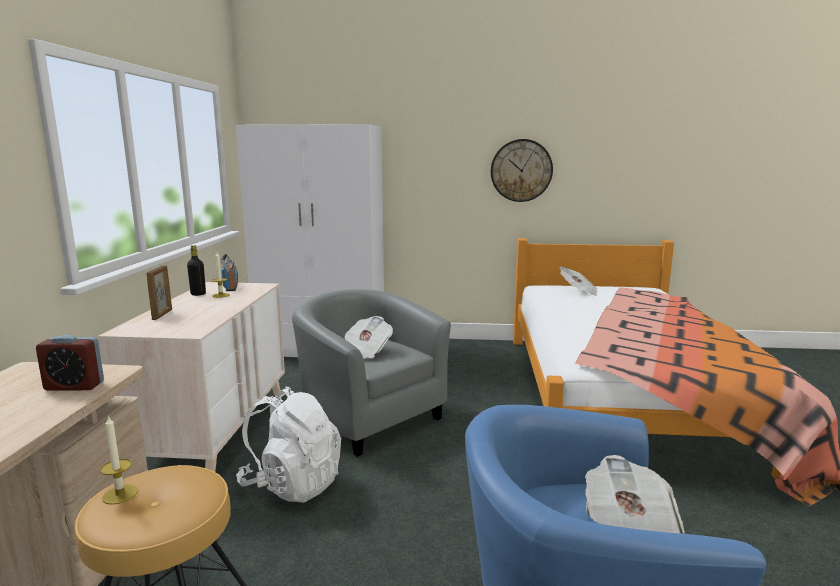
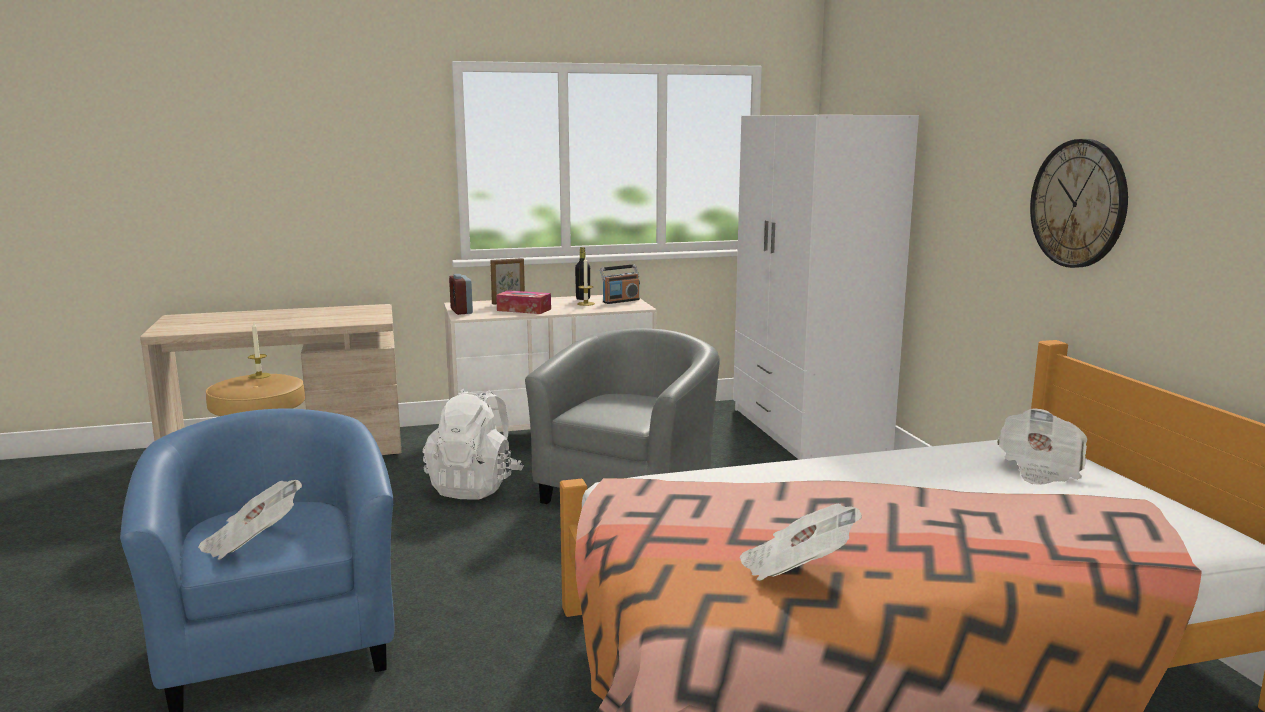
camera: 70 degrees right, 0 degrees up
alarm clock [36,335,104,391] -> alarm clock moved to [449,274,473,315]
newspaper [345,316,393,359] -> newspaper moved to [740,503,862,581]
none -> tissue box [496,290,551,314]

